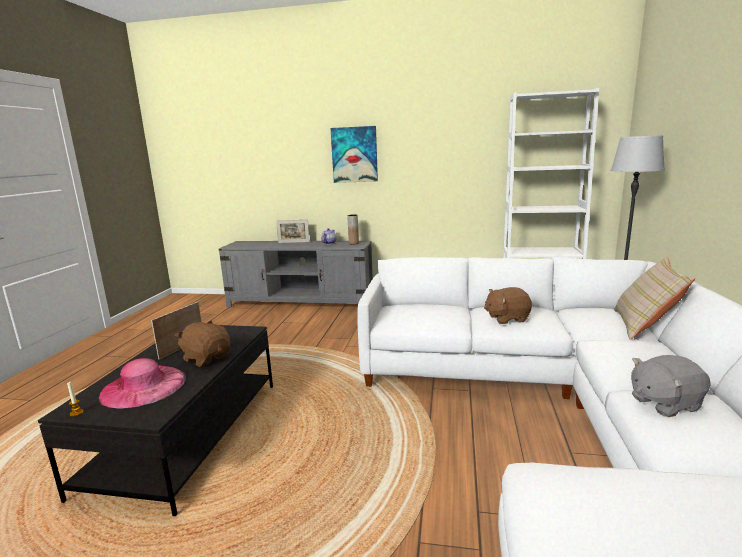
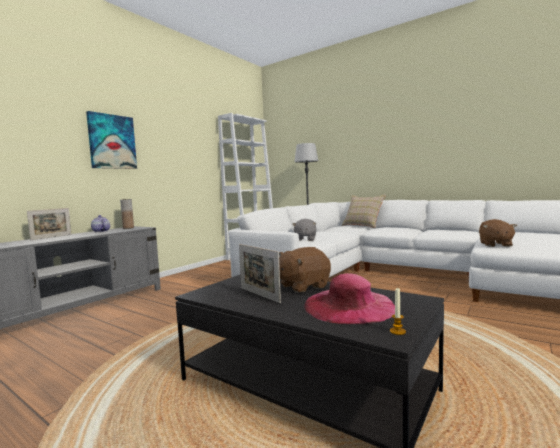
camera: 65 degrees left, 10 degrees down
brown plush toy [484,287,532,324] -> brown plush toy moved to [479,219,517,247]
grey plush toy [631,355,711,417] -> grey plush toy moved to [292,219,316,241]

